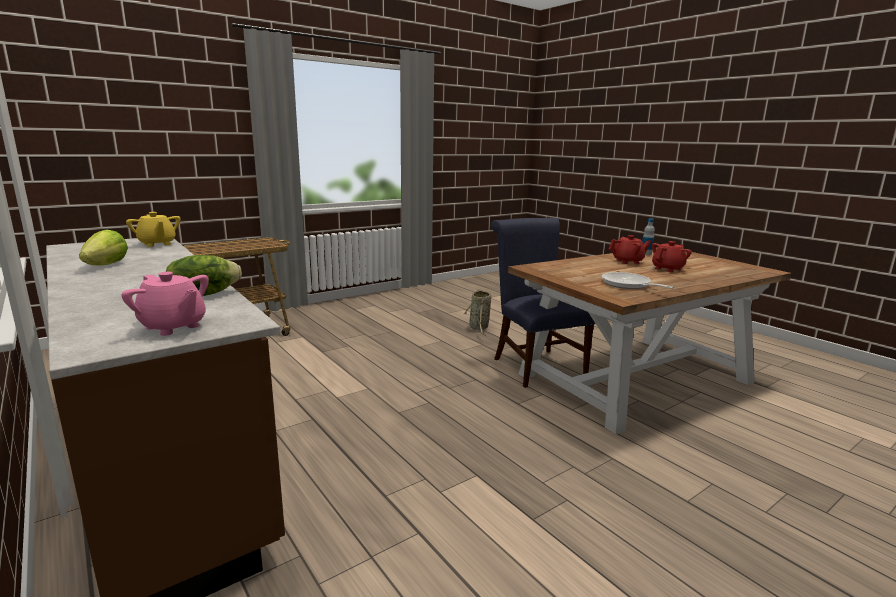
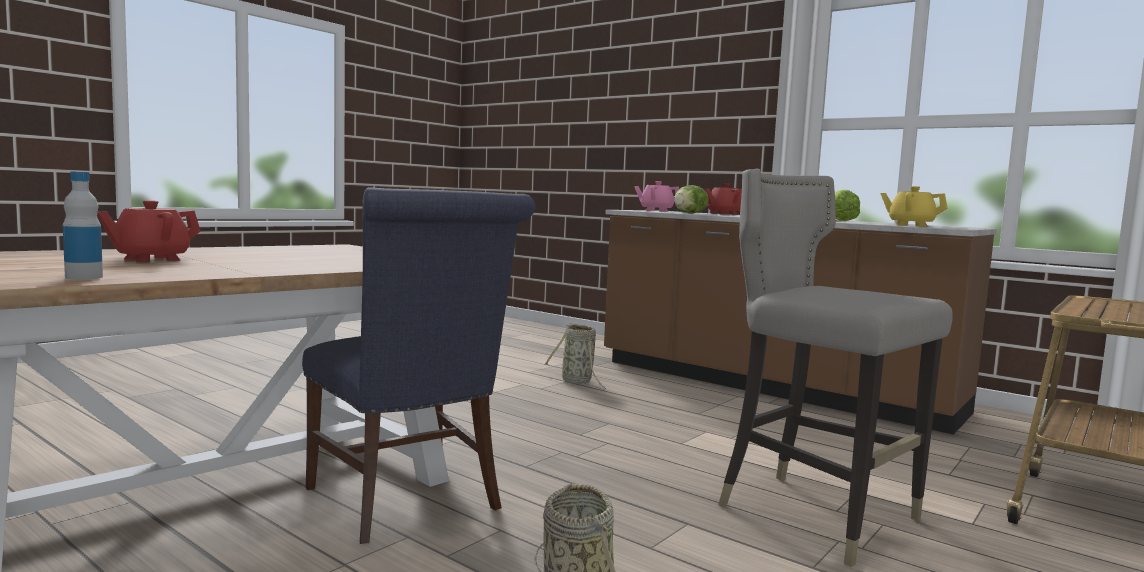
camera: 165 degrees right, 10 degrees down
frying pan [602,272,674,289] -> none
red teapot [609,235,651,264] -> red teapot moved to [704,183,742,215]
none -> basket [544,323,606,390]
none -> grey stool [718,169,953,567]

